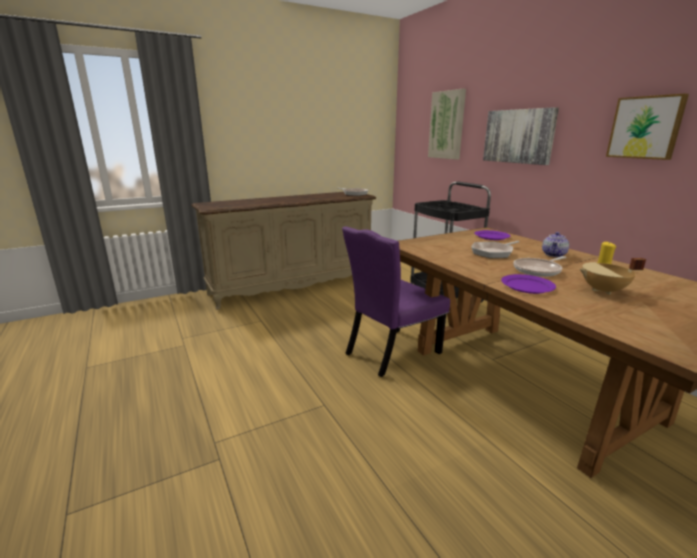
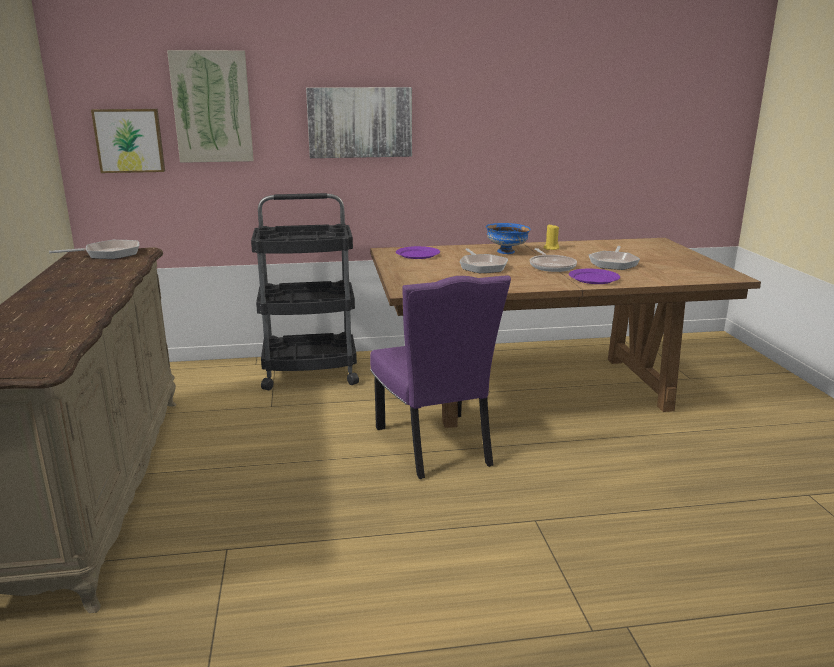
camera: 70 degrees left, 0 degrees up
teapot [542,232,569,257] -> blue bowl [486,223,531,254]
beige cooking pot [579,258,646,295] -> frying pan [589,246,640,270]
picture [606,94,689,160] -> picture moved to [91,109,165,173]

